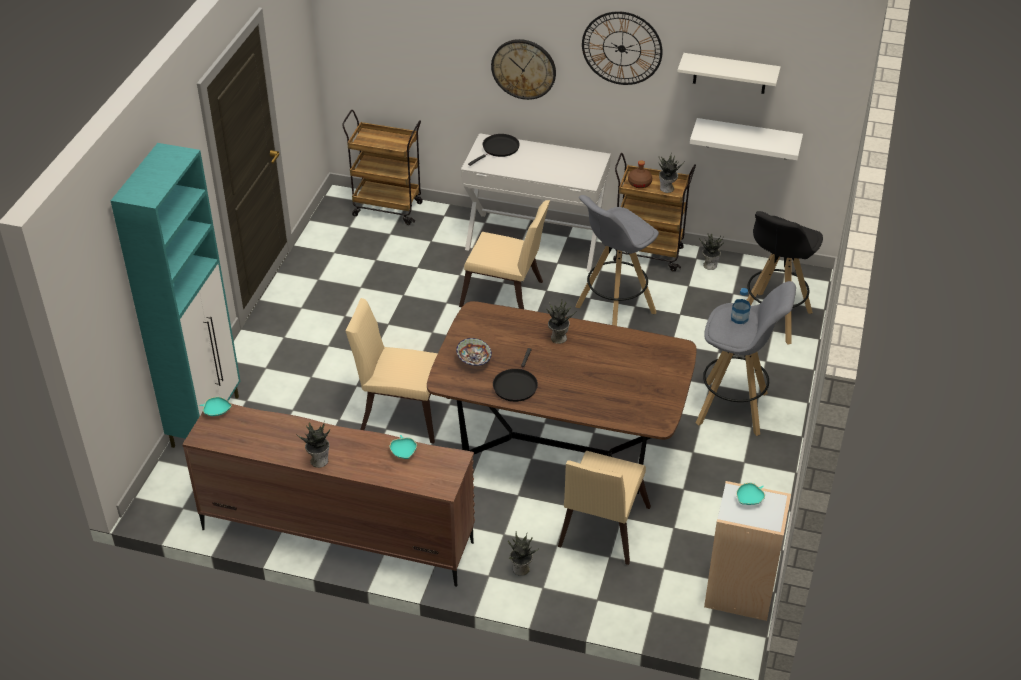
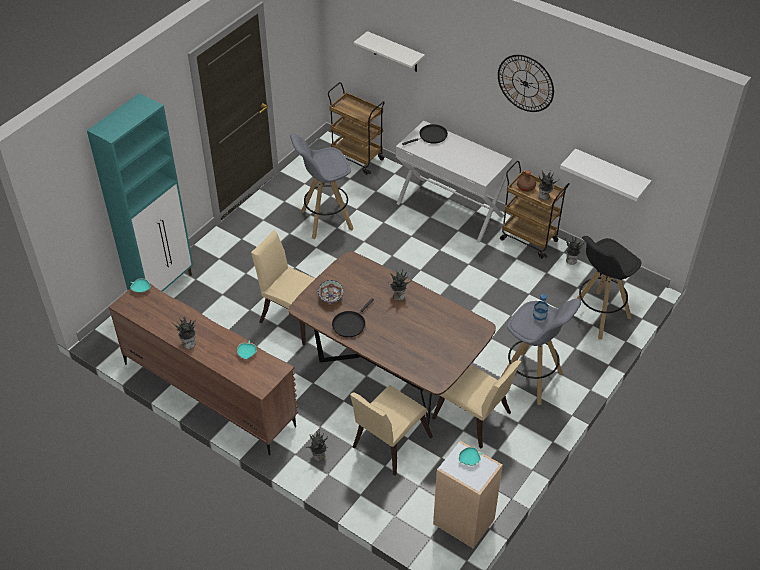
camera: 20 degrees right, 5 degrees up
beige chair [459,200,550,309] -> beige chair moved to [432,360,522,449]
wall clock [491,39,556,100] -> none
grey stool [575,195,659,326] -> grey stool moved to [290,133,354,239]
white shelf [677,53,781,94] -> white shelf moved to [354,31,425,72]

